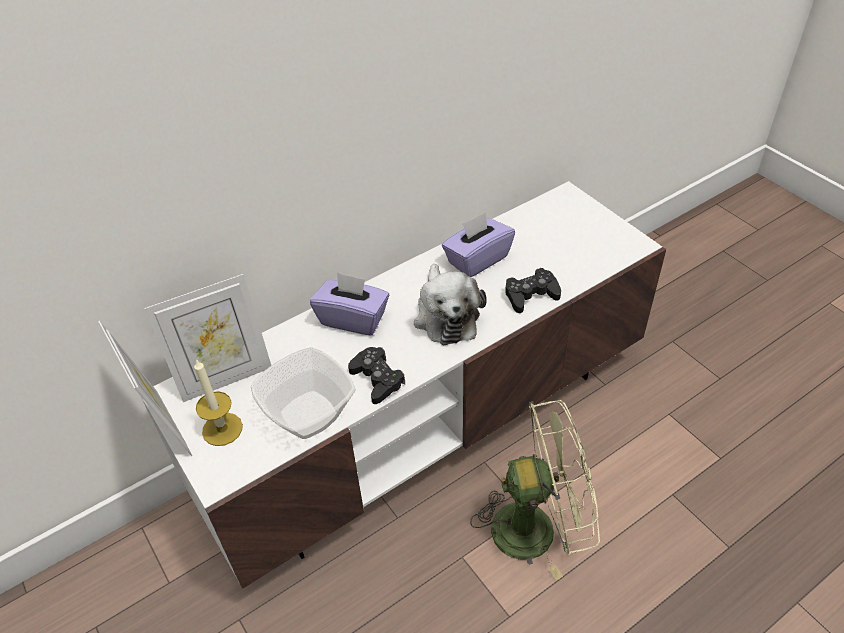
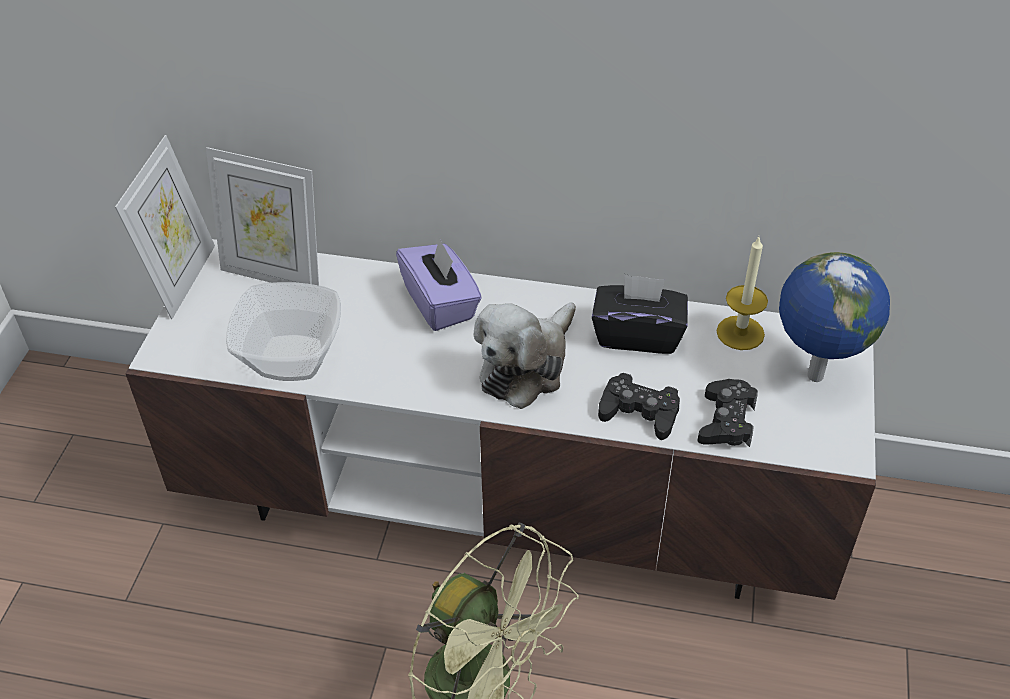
camera: 45 degrees right, 0 degrees up
candle [194,359,243,446] -> candle moved to [717,237,768,350]
black game controller [348,347,405,404] -> black game controller moved to [697,379,758,447]
purple tissue box [442,212,515,277] -> black tissue box [592,274,688,354]
none -> globe [779,252,890,382]

